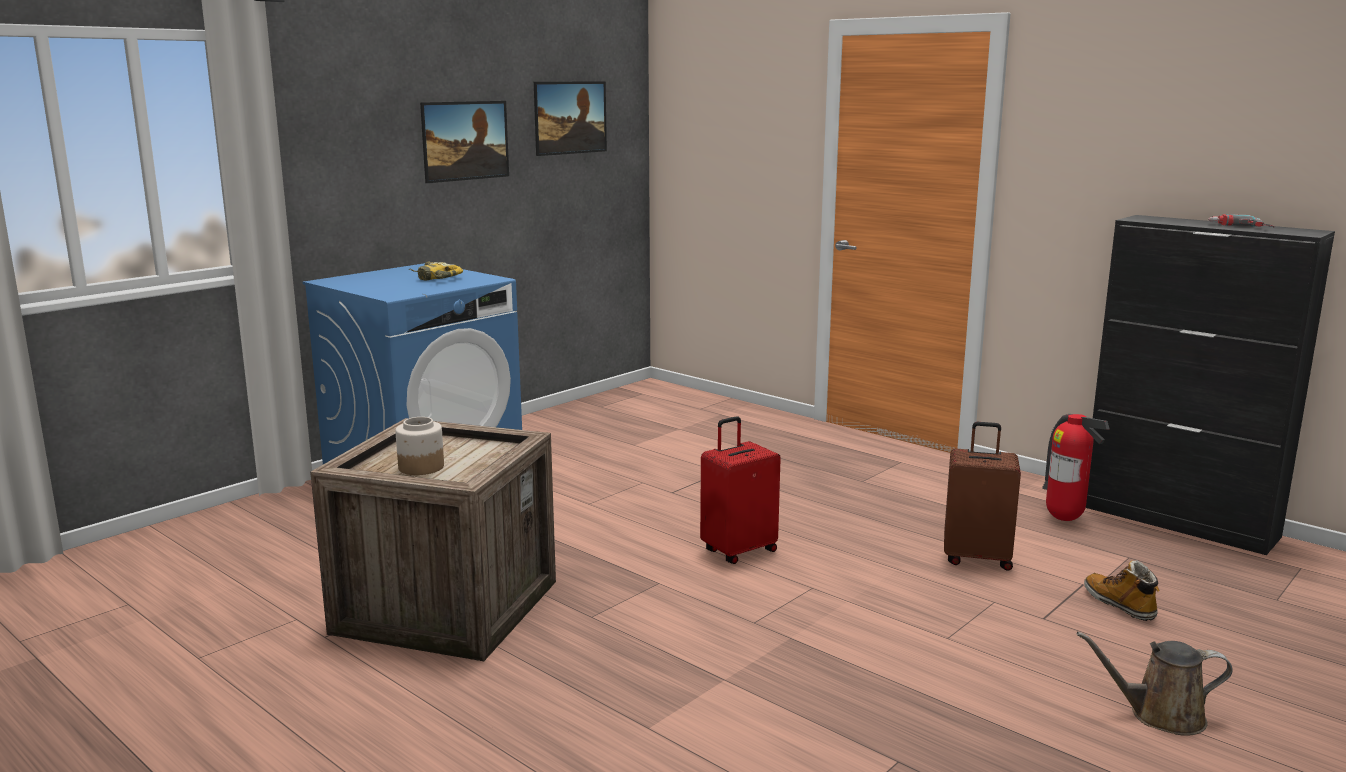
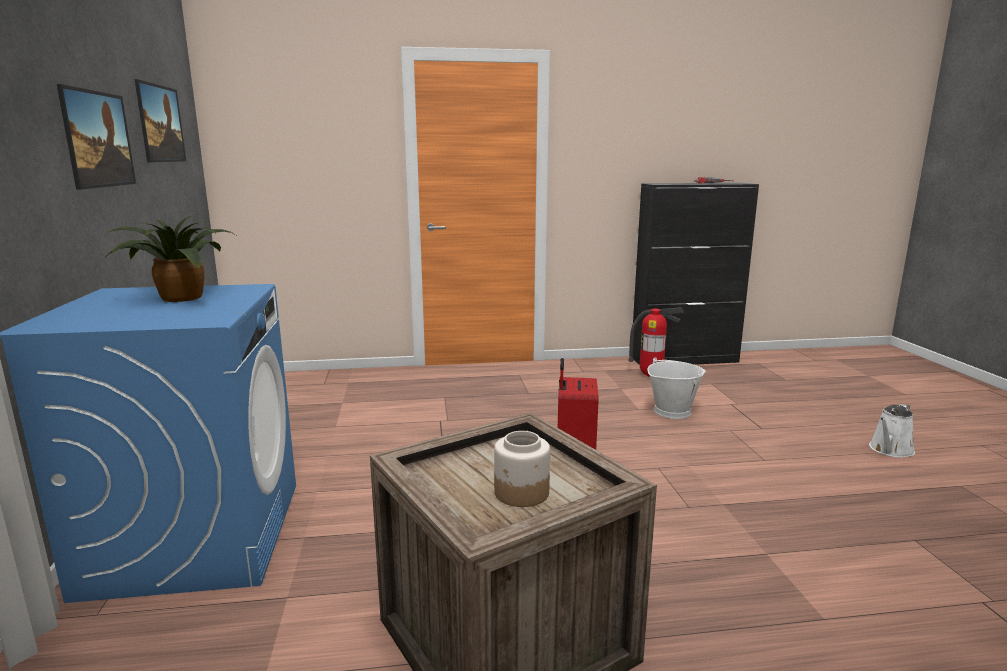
camera: 50 degrees left, 0 degrees up
power drill [409,262,463,280] -> potted plant [104,215,236,302]
brown suitcase [944,422,1021,571] -> white bucket [647,357,706,419]
brown watering can [1077,632,1233,736] -> white watering can [869,404,915,458]
boot [1084,560,1160,621] -> none

